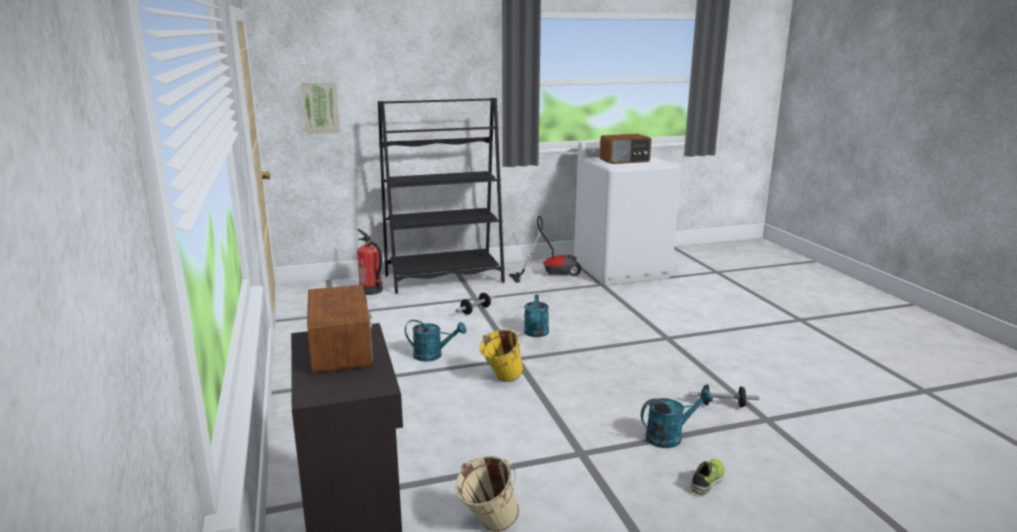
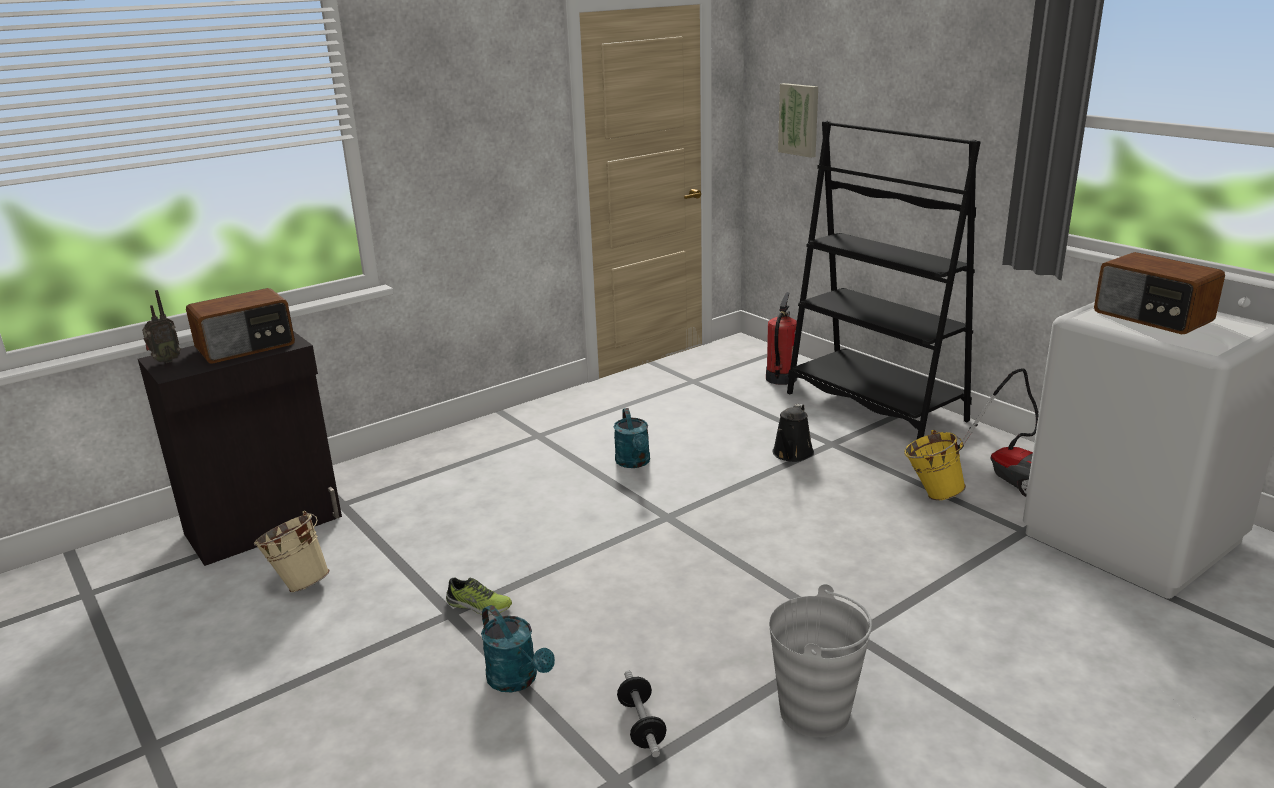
camera: 70 degrees right, 5 degrees up
dumbbell [456,293,495,315] -> black watering can [772,404,814,462]
yellow bucket [479,329,524,382] -> yellow bucket moved to [904,430,966,500]
turquoise watering can [524,295,549,337] -> none
shoe [691,459,725,495] -> shoe moved to [446,578,512,615]
none -> radio [142,290,181,363]
none -> grey bucket [769,584,872,737]

